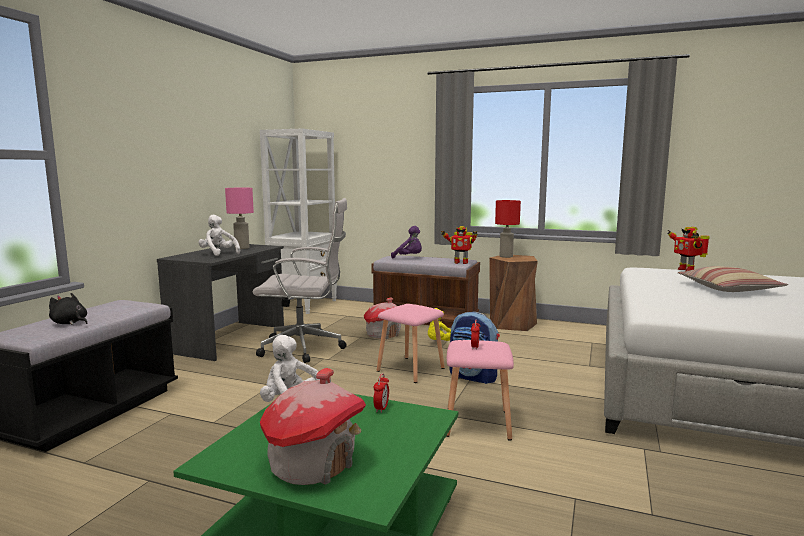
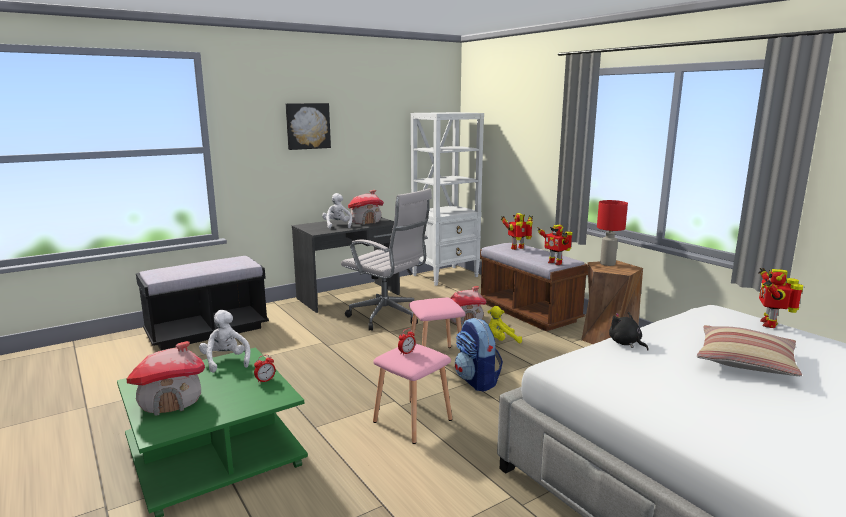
camera: 35 degrees right, 5 degrees up
black plush toy [49,293,87,325] -> black plush toy moved to [609,312,649,351]
pink table lamp [225,188,254,249] -> toy house [348,190,384,225]
purple plush toy [391,226,422,259] -> toy robot [501,213,533,250]
none -> picture [286,103,331,150]

